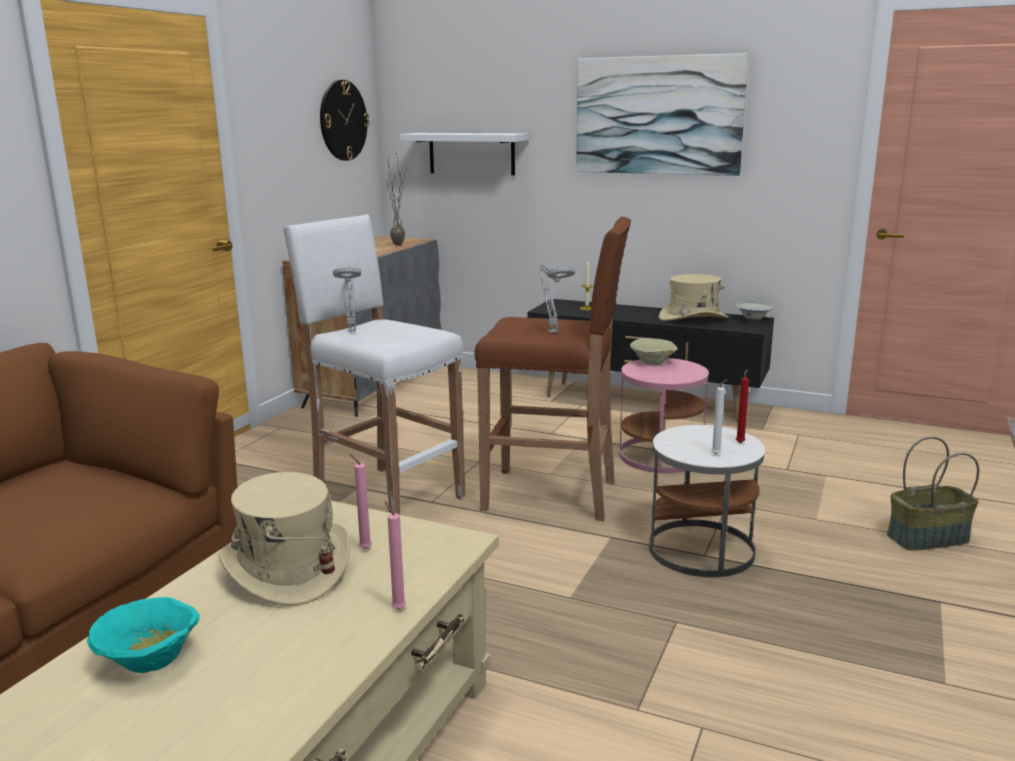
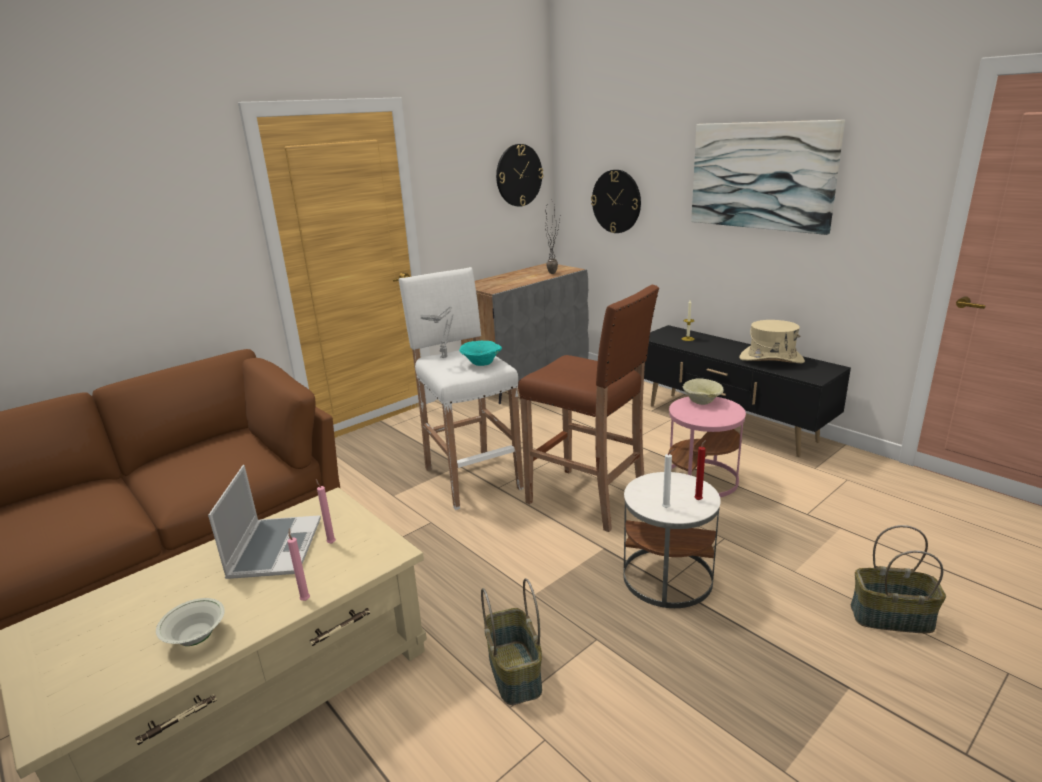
camera: 25 degrees right, 5 degrees up
turquoise bowl [87,597,200,673] -> turquoise bowl moved to [459,341,502,366]
beige hat [219,472,350,606] -> laptop [208,465,321,579]
white shelf [399,133,529,175] -> wall clock [591,170,641,233]
grey table lamp [539,264,575,333] -> none
white bowl [736,302,774,321] -> white bowl moved to [156,598,225,646]
none -> basket [481,578,542,705]

